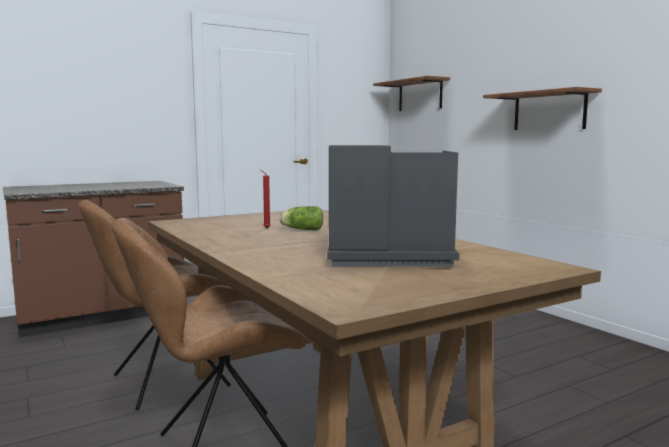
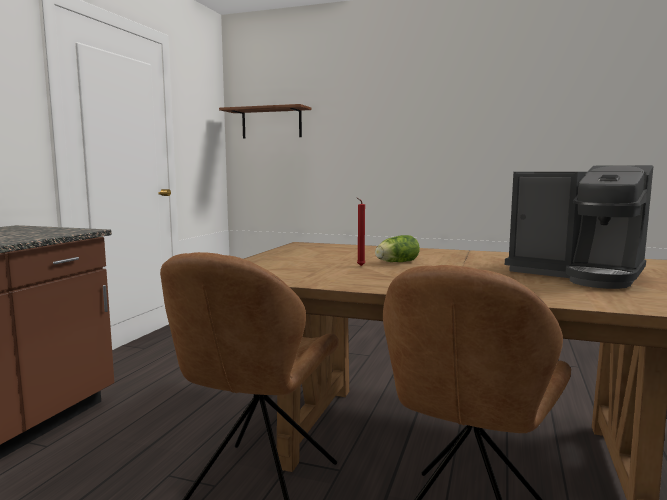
camera: 40 degrees left, 0 degrees up
coffee machine [327,145,460,267] -> coffee machine turned 105 degrees counterclockwise [505,165,653,289]
shelf [483,87,602,130] -> none

